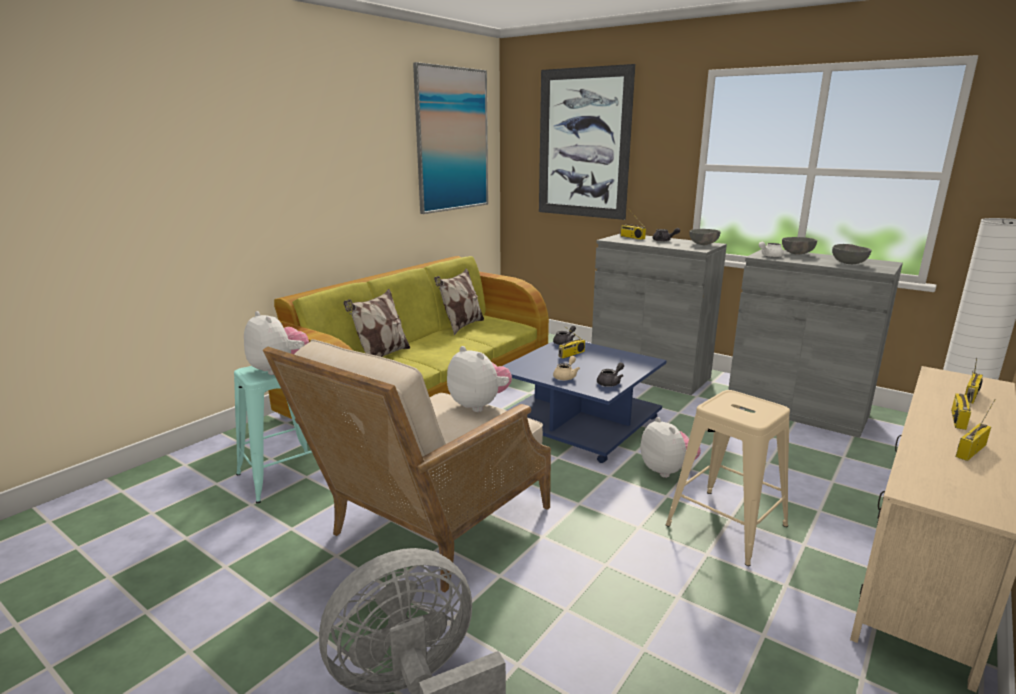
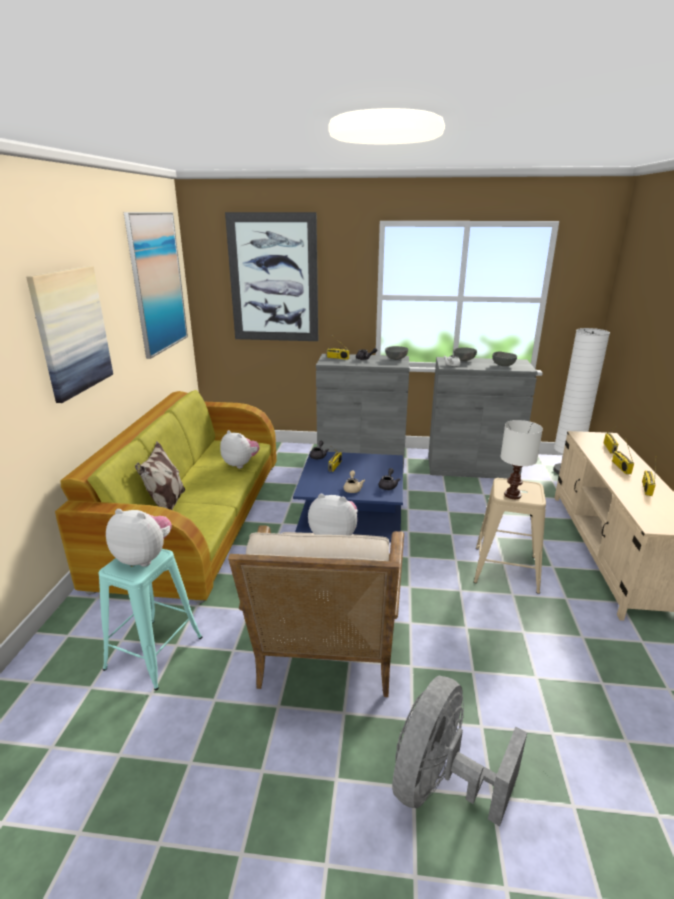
camera: 30 degrees left, 5 degrees up
pillow [434,268,484,335] -> none
plush toy [640,417,701,478] -> plush toy moved to [220,430,260,469]
none -> picture [26,266,113,403]
none -> white table lamp [500,420,543,499]

